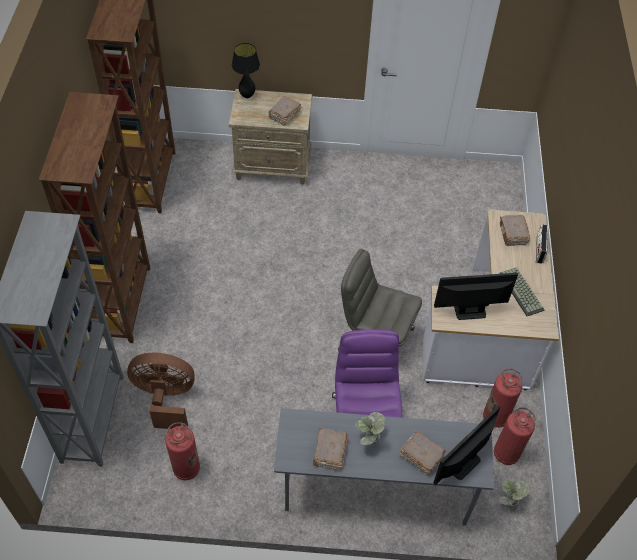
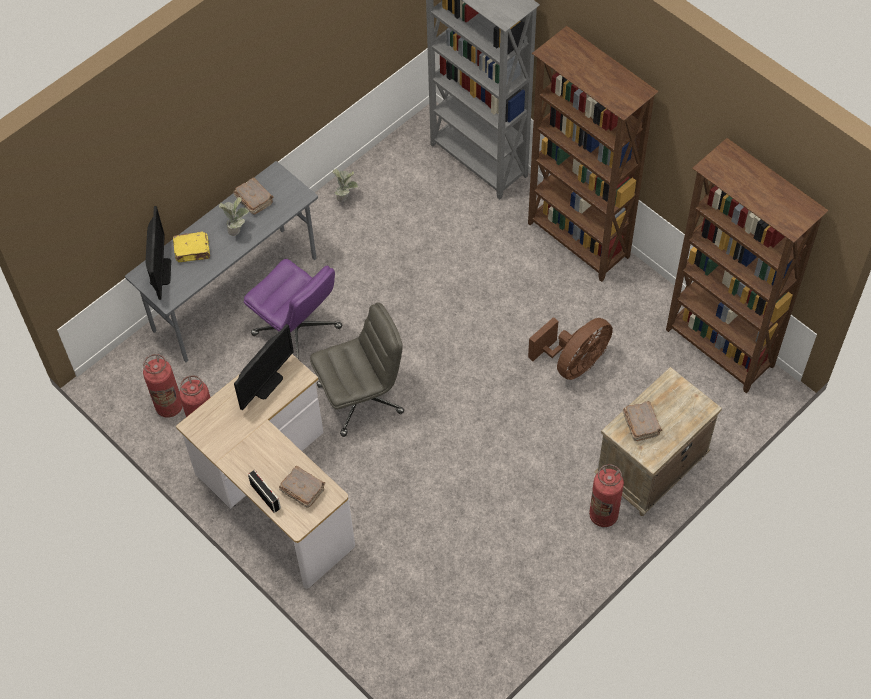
camera: 135 degrees right, 5 degrees up
brown fan [127,353,195,429] -> brown fan moved to [528,317,613,380]
fire extinguisher [165,422,200,480] -> fire extinguisher moved to [589,464,624,527]
black table lamp [232,43,260,98] -> none
brown book [400,431,446,474] -> yellow book [173,231,210,262]
potted plant [498,479,530,511] -> potted plant moved to [332,169,358,202]
keyboard [499,267,544,316] -> none

